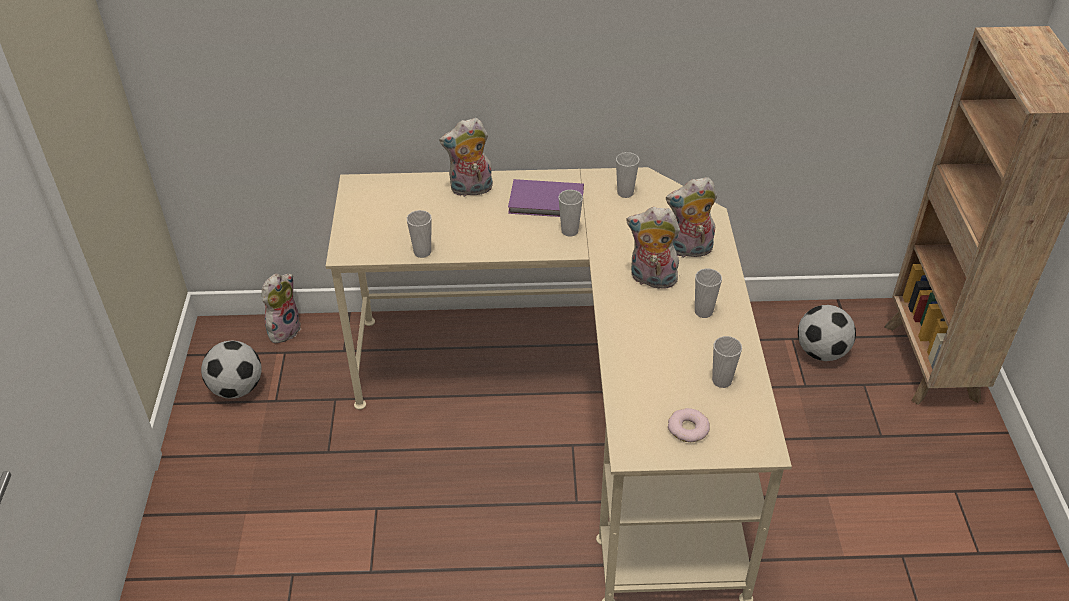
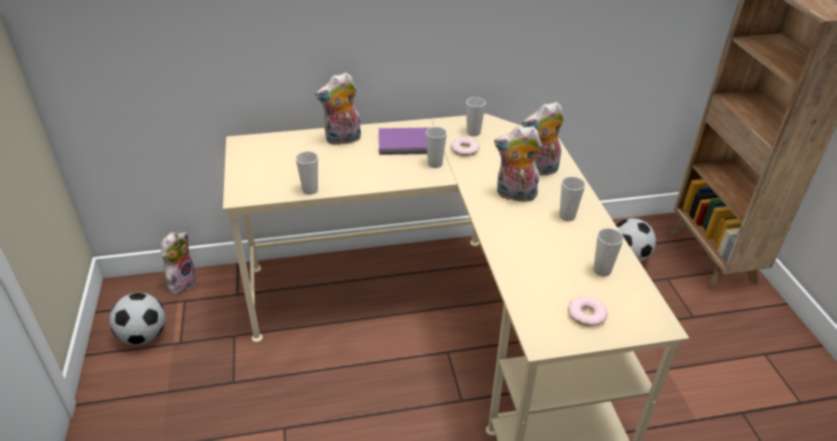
camera: 10 degrees left, 5 degrees down
none -> donut [451,137,480,156]

